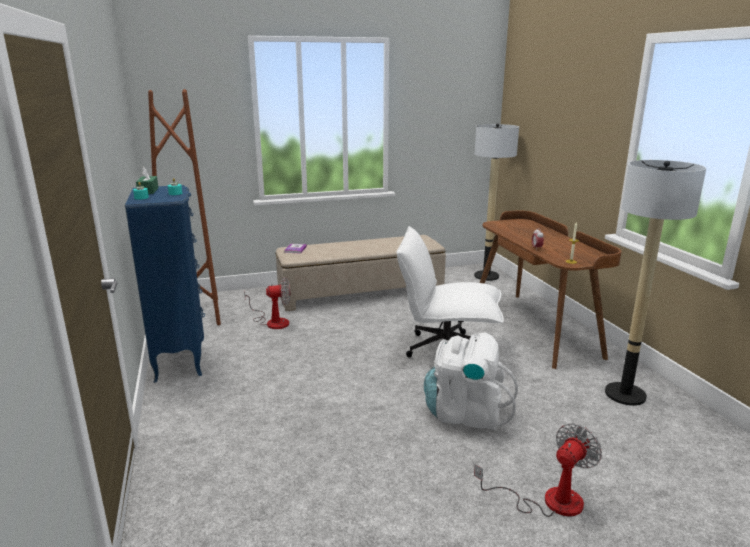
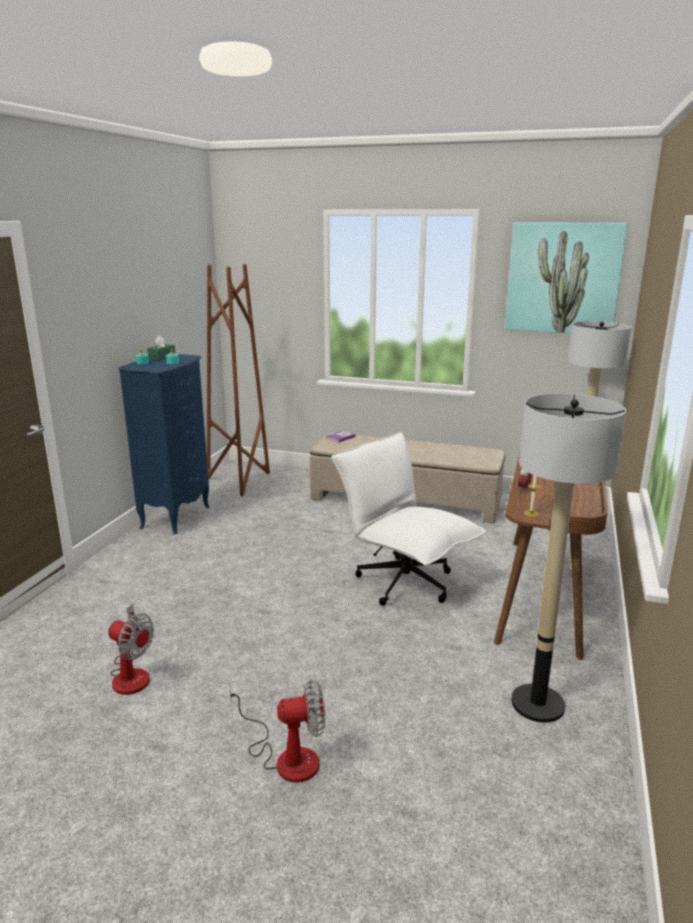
camera: 35 degrees right, 0 degrees up
fan [244,277,291,329] -> fan moved to [108,604,154,695]
white backpack [424,333,518,430] -> none
none -> picture [505,222,628,333]

